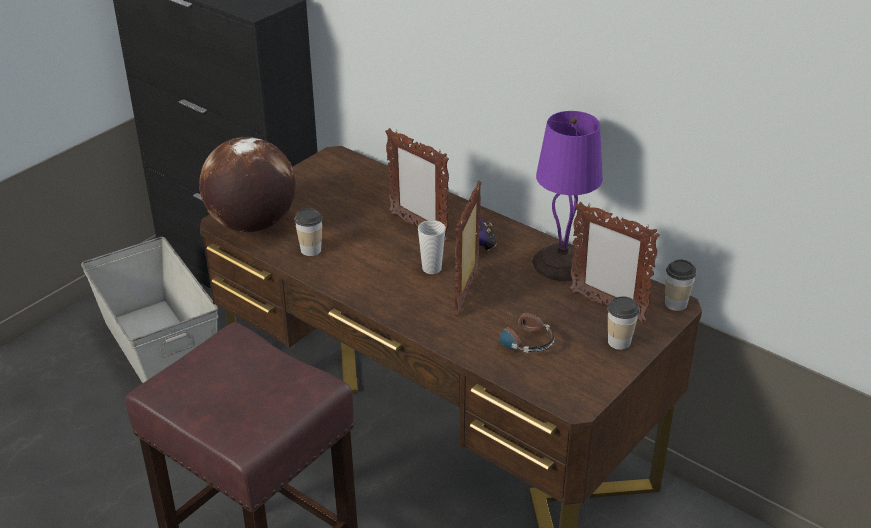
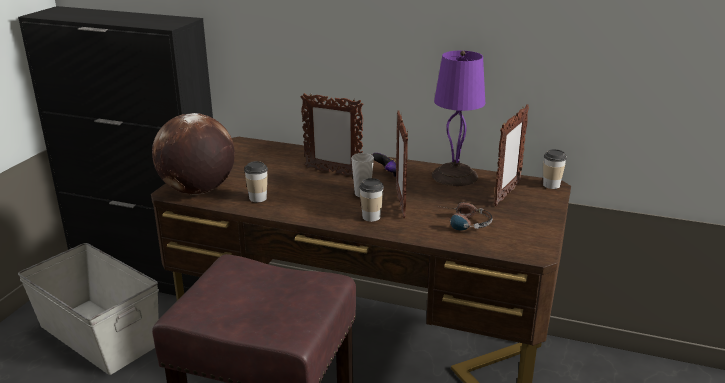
camera: 20 degrees left, 10 degrees down
picture frame [570,202,660,322] -> picture frame turned 75 degrees counterclockwise [494,104,529,206]
cup [608,296,639,350] -> cup moved to [359,178,384,222]

